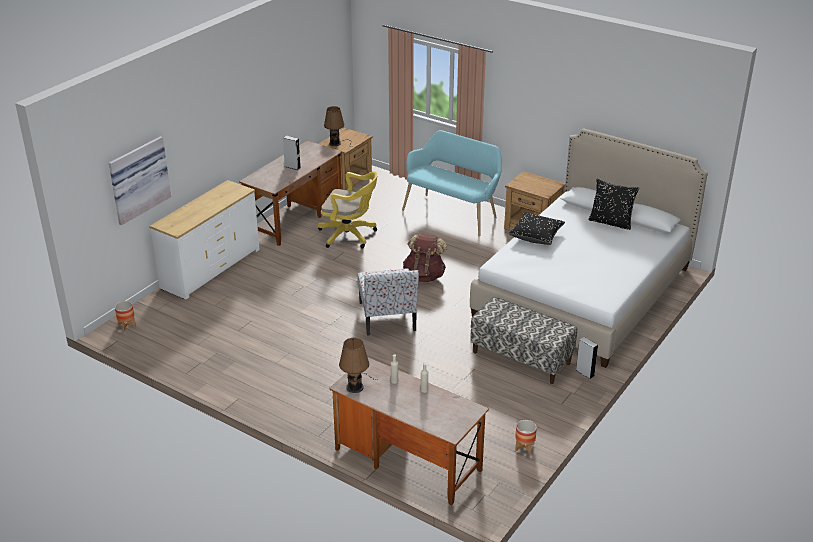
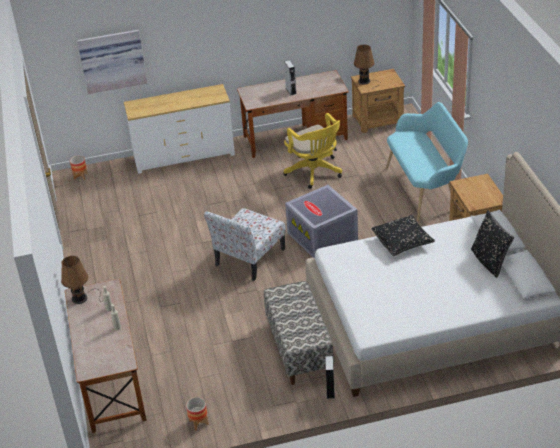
camera: 45 degrees right, 5 degrees up
brown backpack [403,234,447,282] -> grey storage box [285,185,358,258]

